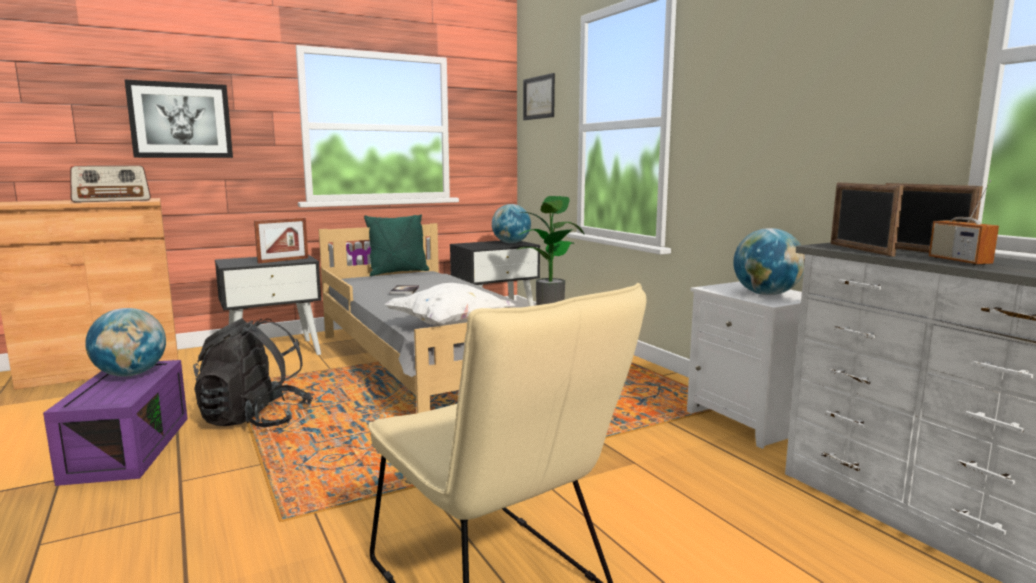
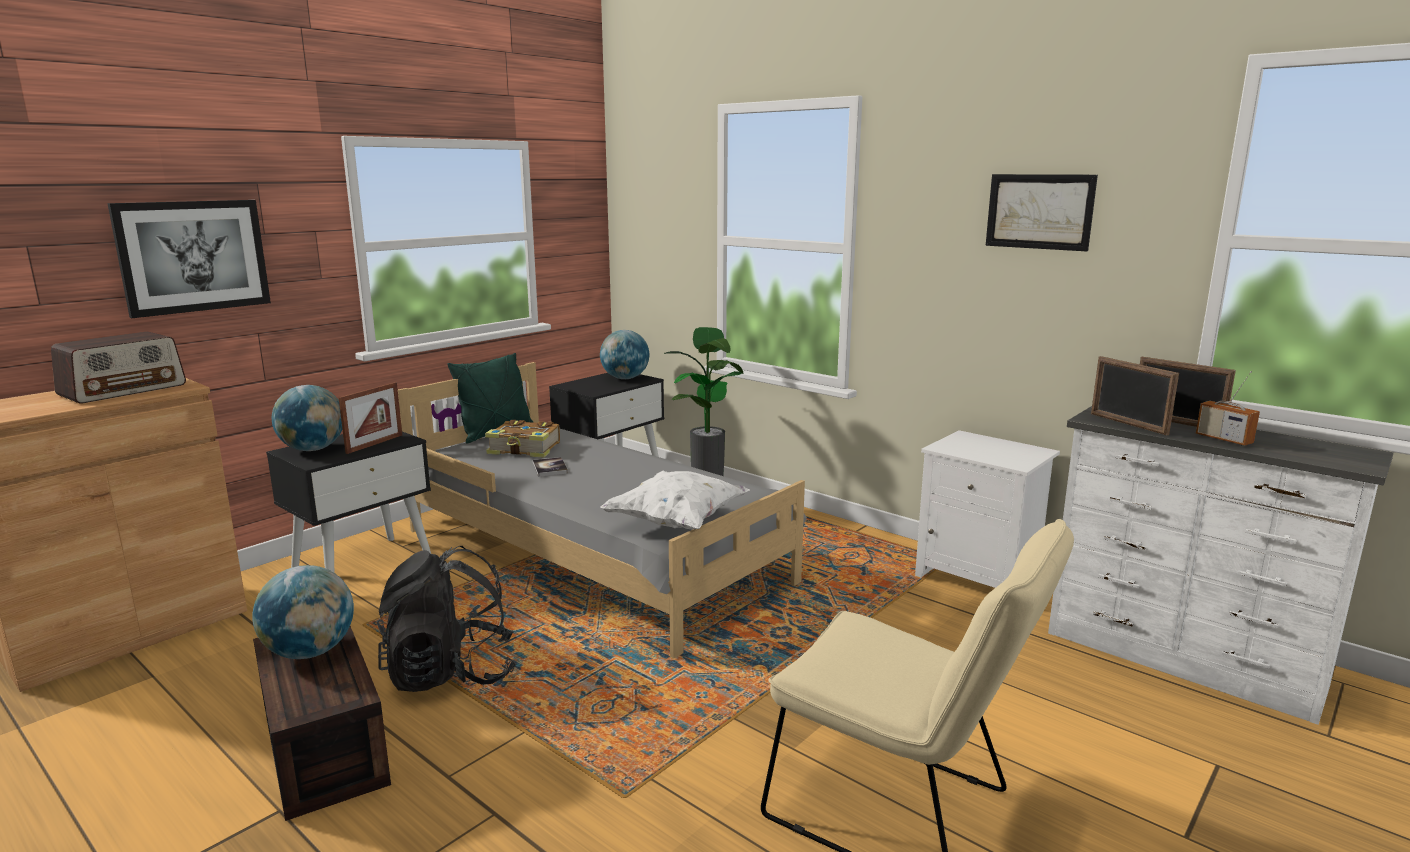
camera: 20 degrees left, 5 degrees up
purple storage box [43,360,188,486] -> brown storage box [253,626,391,821]
picture [523,73,555,120] -> picture moved to [986,174,1098,251]
globe [733,228,805,295] -> globe moved to [272,385,342,451]
none -> book [485,420,560,458]

